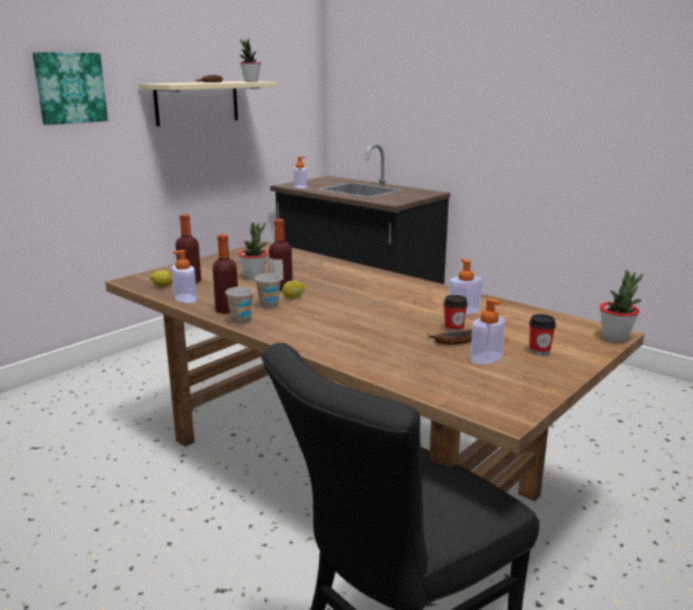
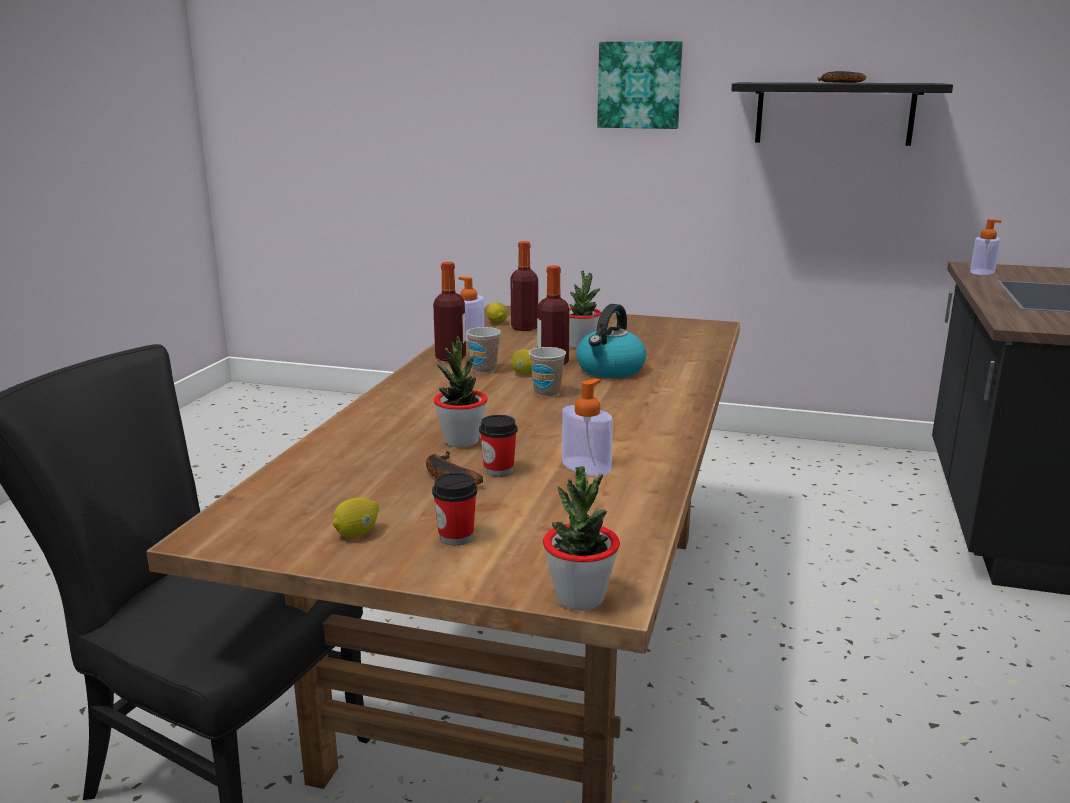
camera: 65 degrees right, 0 degrees up
beige shelf [139,81,277,126] -> black shelf [731,82,953,146]
cup [225,287,254,325] -> cup moved to [529,347,566,397]
potted plant [240,39,261,82] -> potted plant moved to [434,336,488,447]
soap dispenser [470,298,505,365] -> none
none -> lemon [332,498,379,538]
none -> kettle [576,304,646,378]

